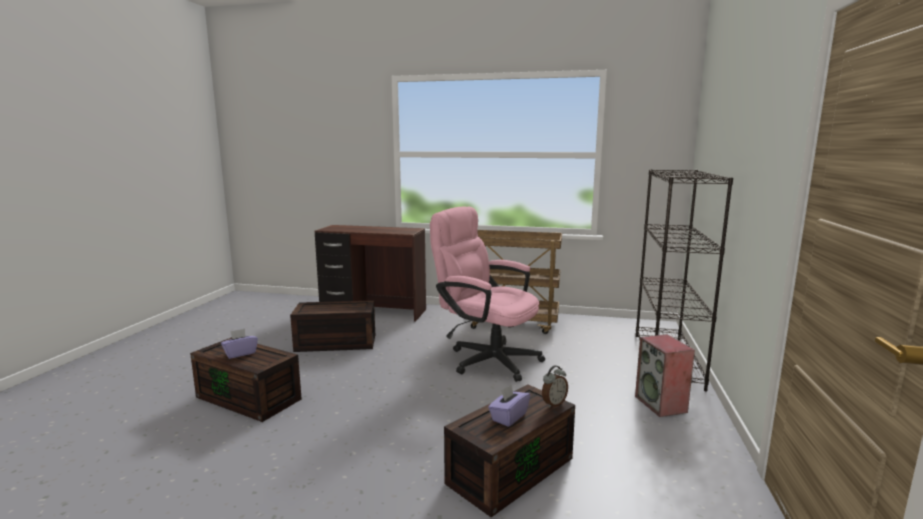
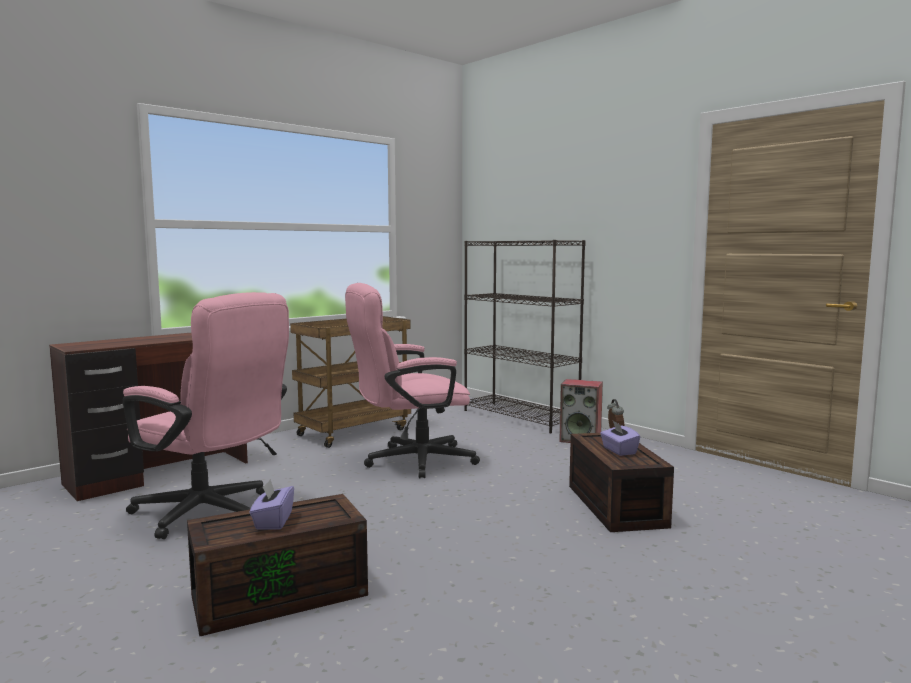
camera: 55 degrees left, 5 degrees down
brown storage box [290,300,375,352] -> pink office chair [123,292,289,539]

